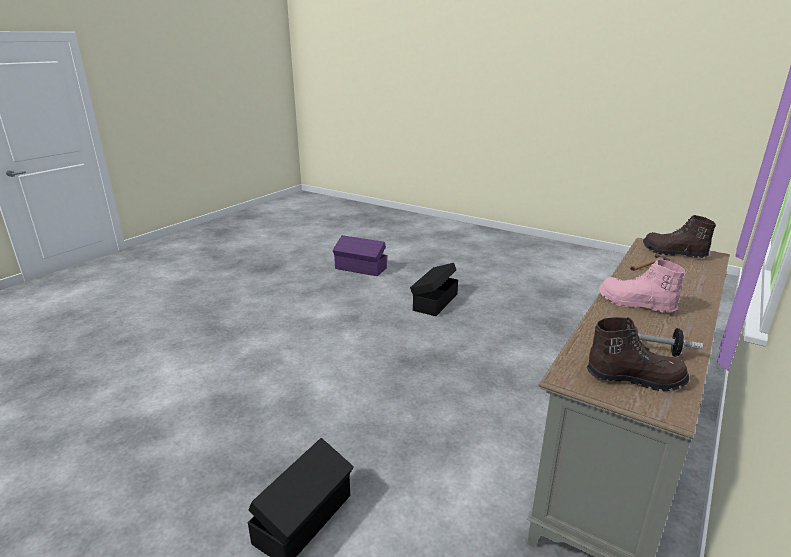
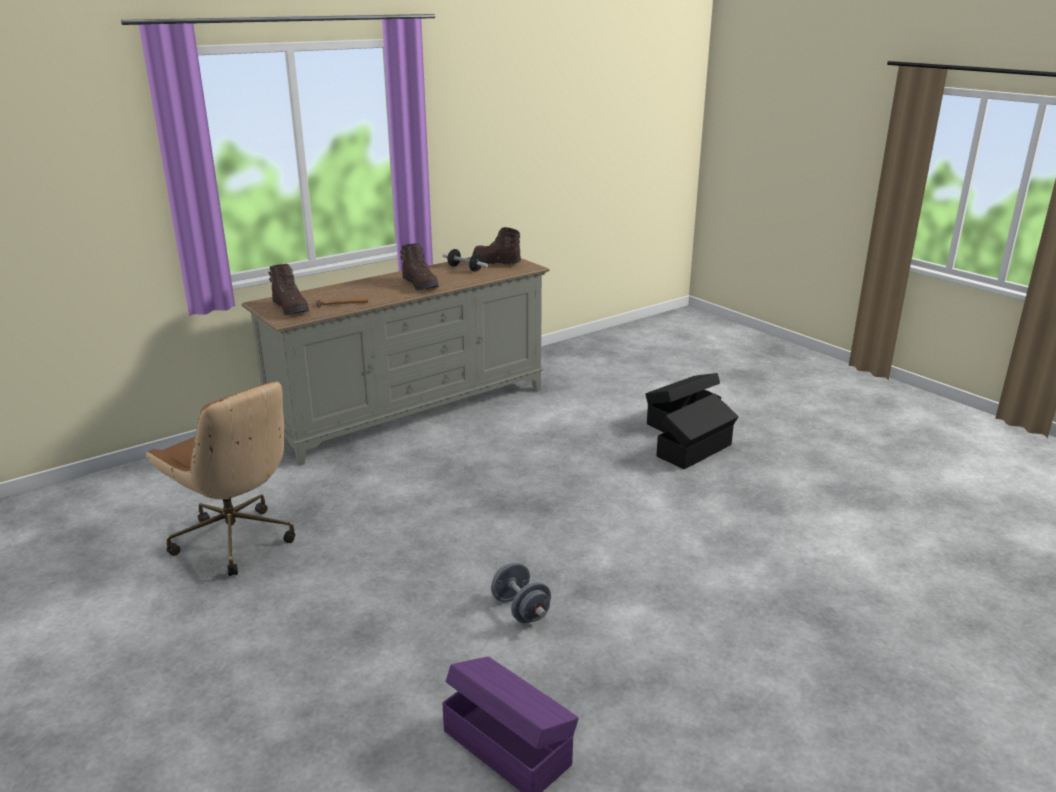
camera: 160 degrees left, 0 degrees up
black storage box [410,263,458,316] -> black storage box moved to [656,394,739,469]
pink boot [599,259,686,312] -> brown boot [400,243,439,291]
none -> brown office chair [146,382,295,576]
none -> grey dumbbell [491,562,551,623]

